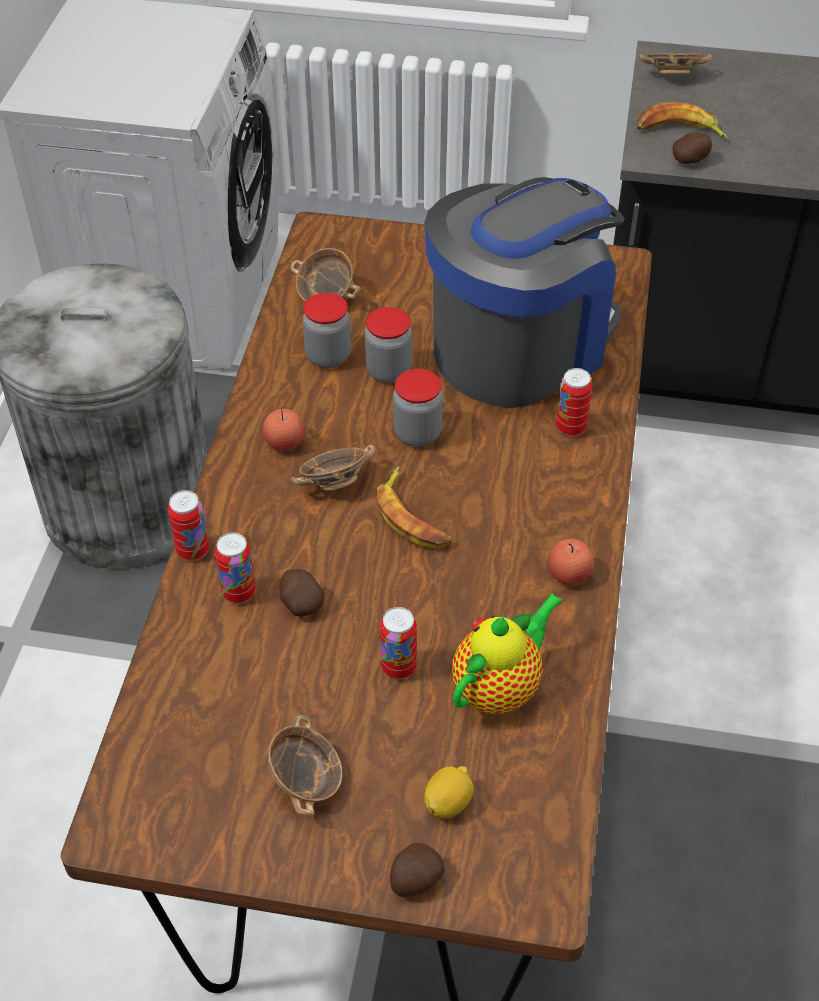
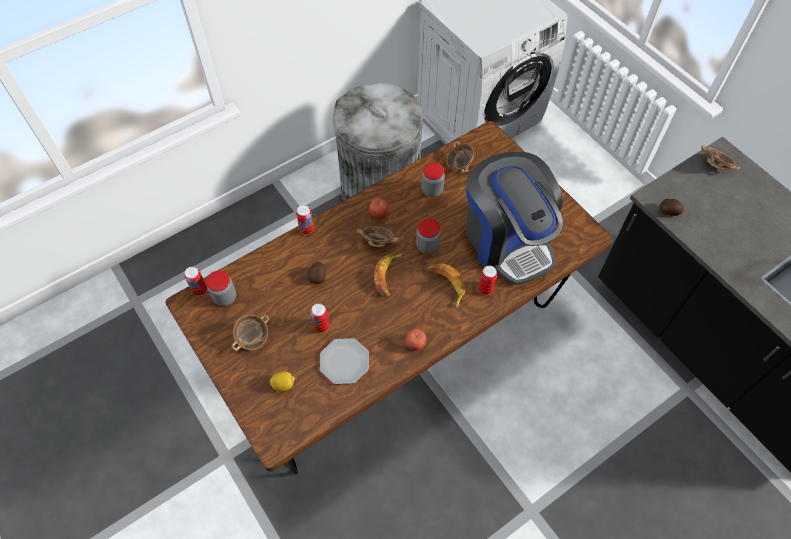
camera: 45 degrees right, 10 degrees up
can [215,532,255,604] -> can moved to [184,267,207,296]
jar [365,307,412,383] -> jar moved to [206,271,236,306]
potato [390,843,445,897] -> none
coffee machine [425,177,625,408] -> coffee machine turned 60 degrees clockwise [466,152,563,285]
teapot [452,593,563,714] -> plate [320,338,369,384]
banana [637,102,728,140] -> banana moved to [427,263,465,308]

